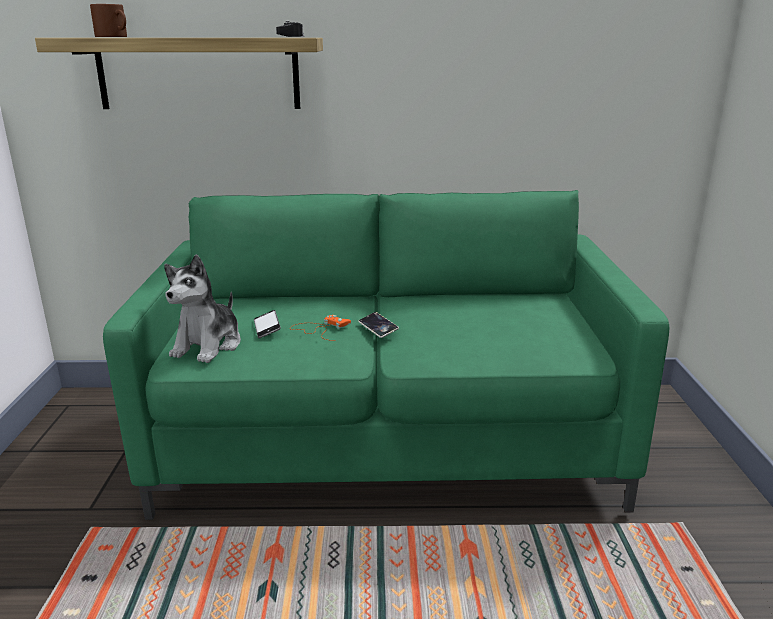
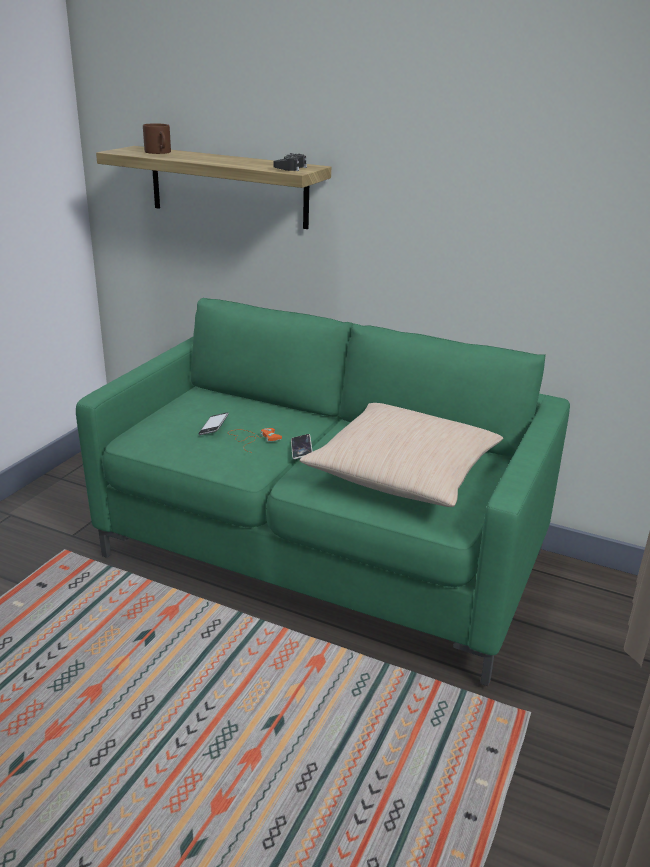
camera: 25 degrees right, 5 degrees up
plush toy [164,254,241,363] -> none
none -> beige pillow [299,403,503,507]

